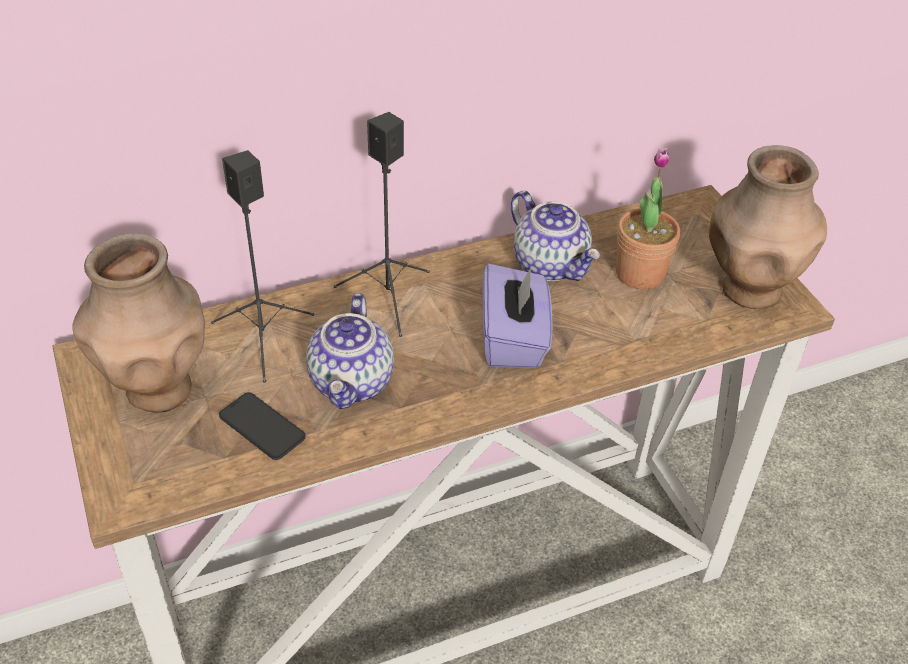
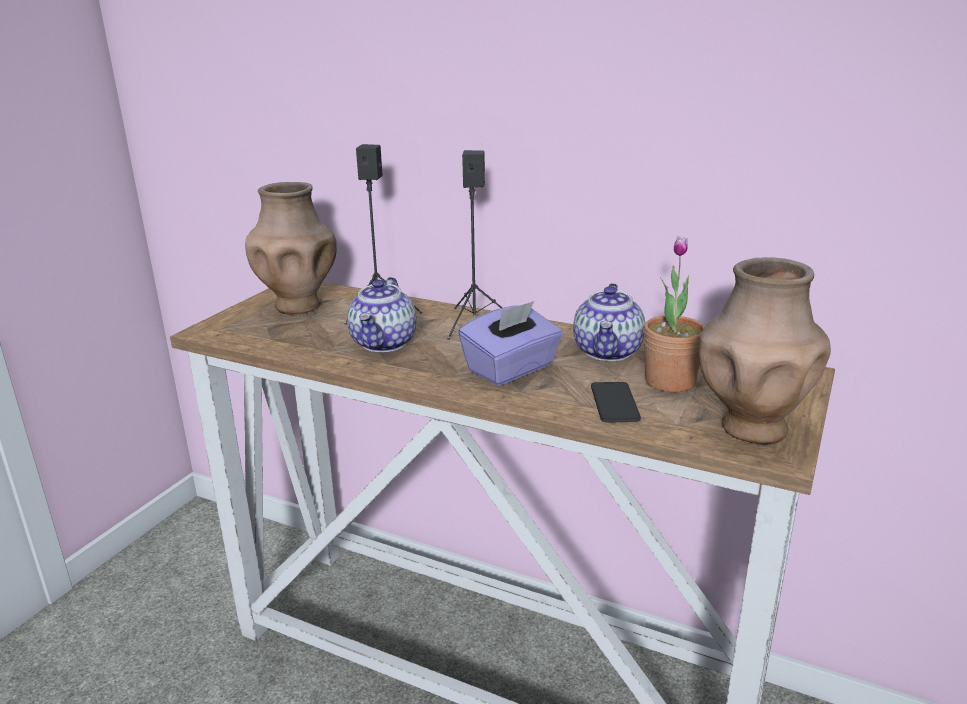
camera: 50 degrees right, 20 degrees down
phone [219,392,306,460] -> phone moved to [591,382,641,423]
teapot [306,293,394,409] -> teapot turned 45 degrees counterclockwise [347,277,417,352]

